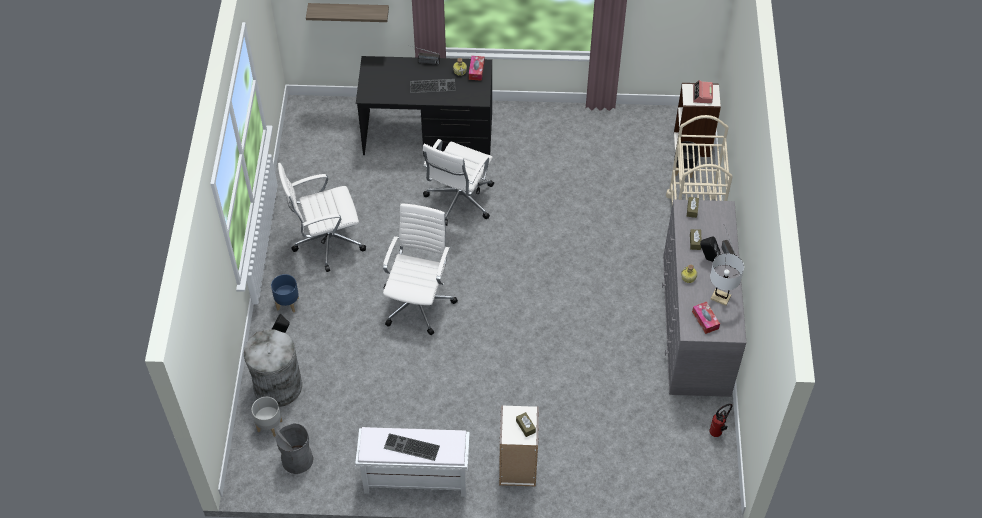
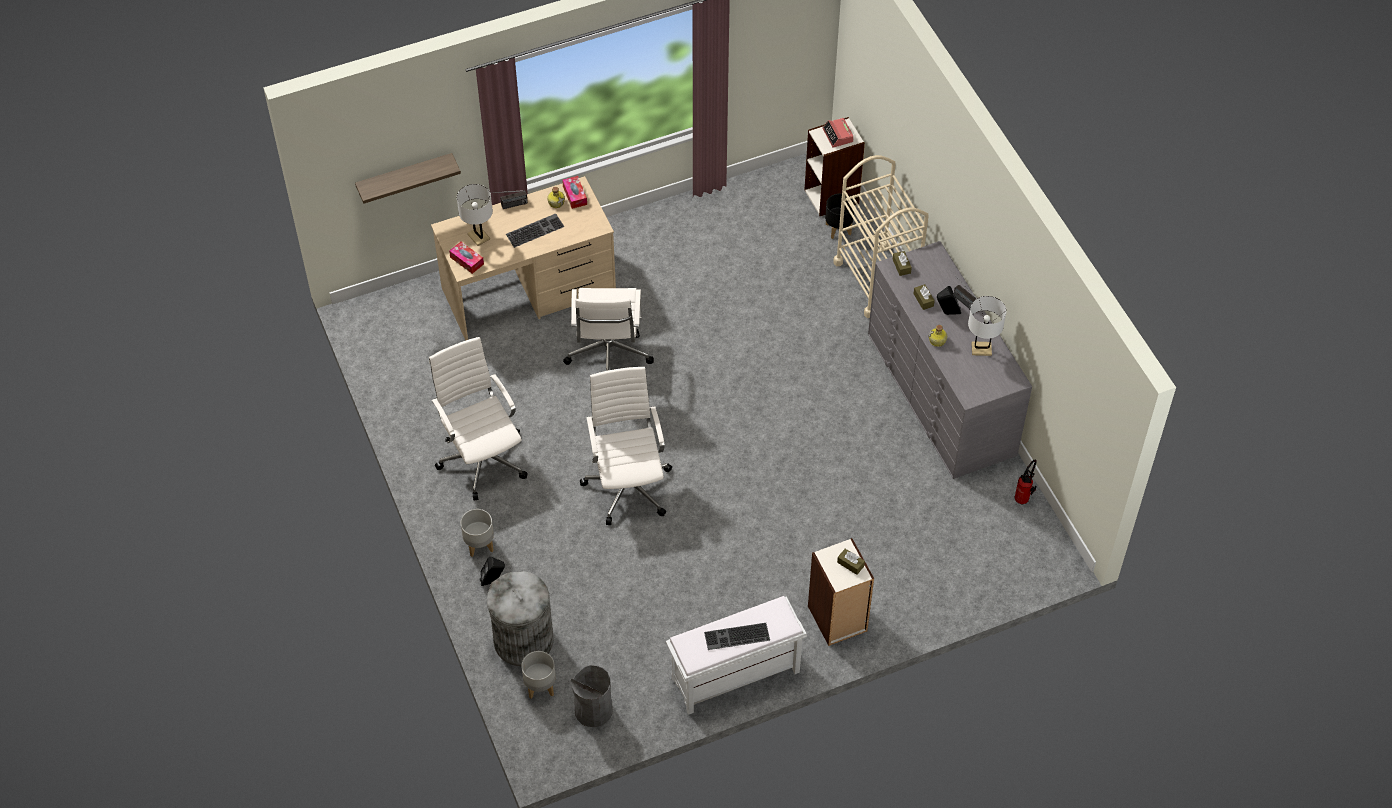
camera: 25 degrees left, 0 degrees up
blue planter [271,274,299,313] -> grey planter [461,509,494,557]
white office chair [278,163,366,272] -> white office chair turned 105 degrees clockwise [429,337,528,501]
black desk [356,56,492,156] -> beige desk [431,176,616,340]
tissue box [692,302,720,334] -> tissue box moved to [449,242,484,274]
none -> white table lamp [457,184,493,246]

